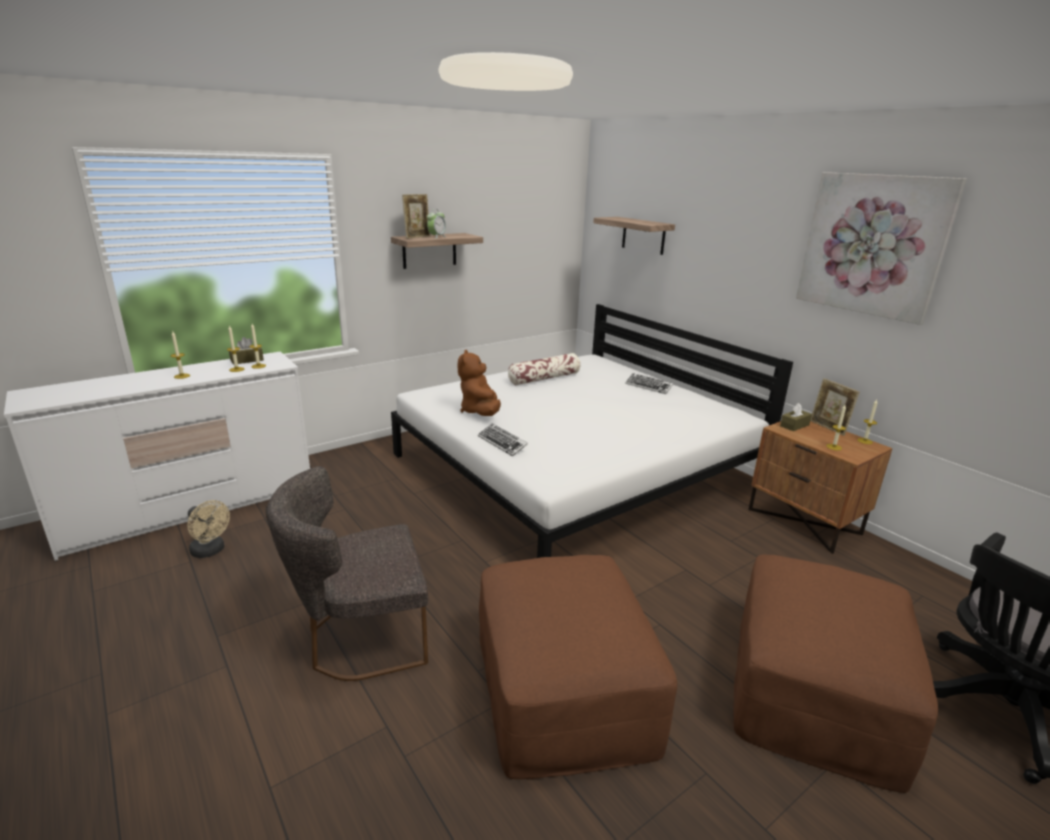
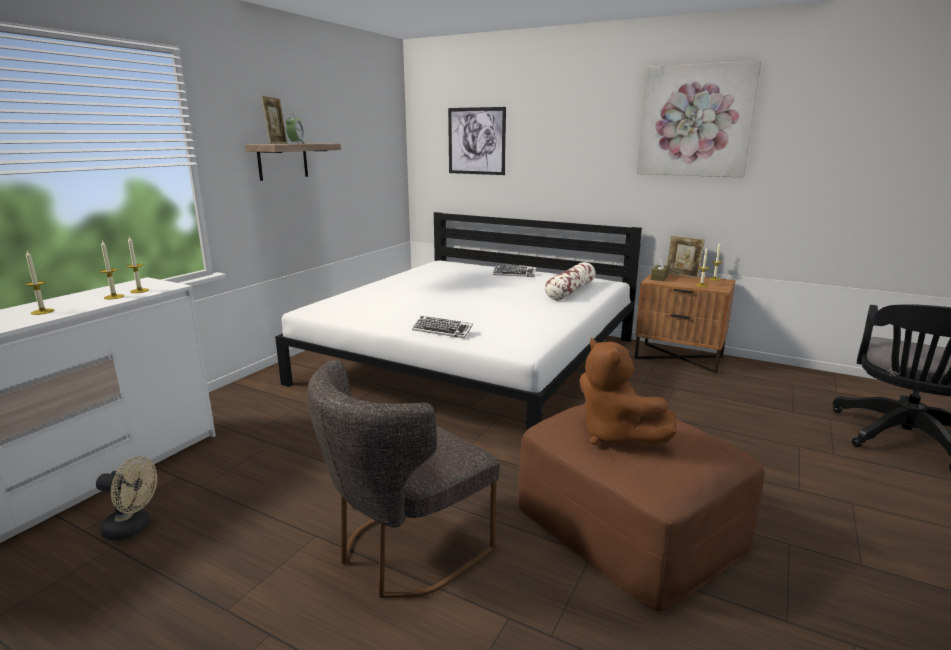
camera: 25 degrees left, 5 degrees down
brown tissue box [229,337,264,365] -> none
brown plush toy [457,350,501,416] -> brown plush toy moved to [579,338,676,445]
pillow [508,353,581,385] -> pillow moved to [545,262,596,300]
shelf [593,217,675,255] -> picture [448,107,506,175]
brown ottoman [733,555,938,793] -> none

